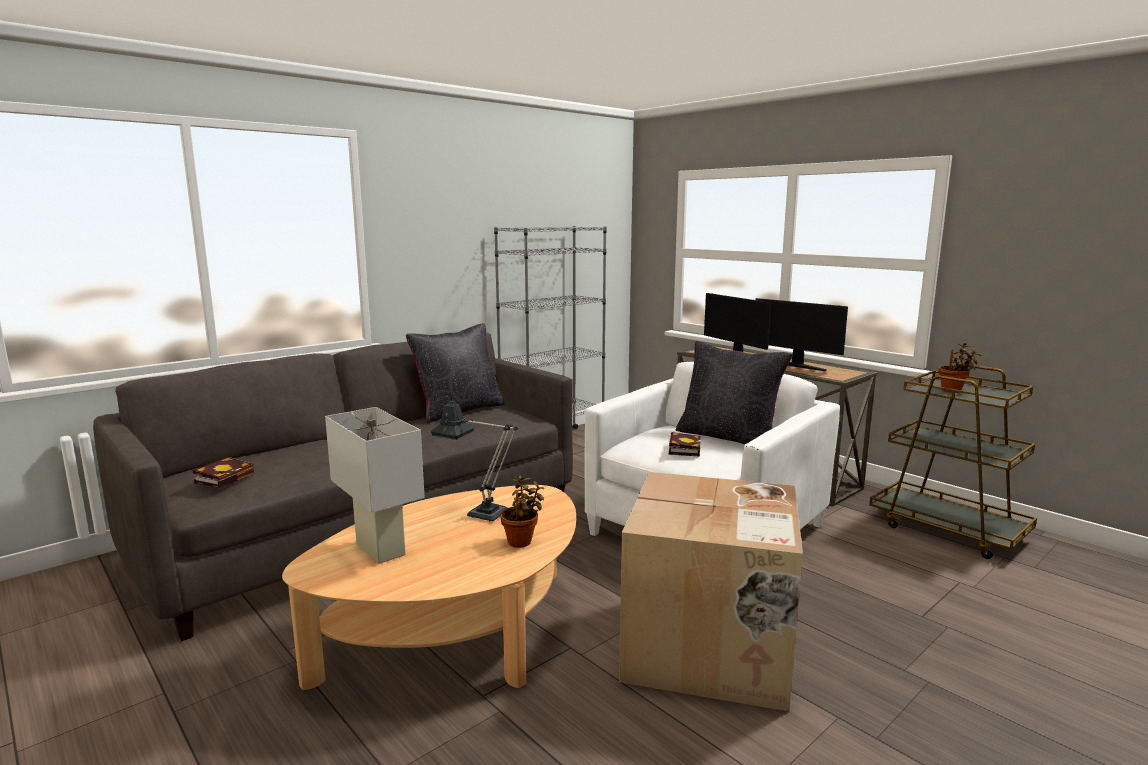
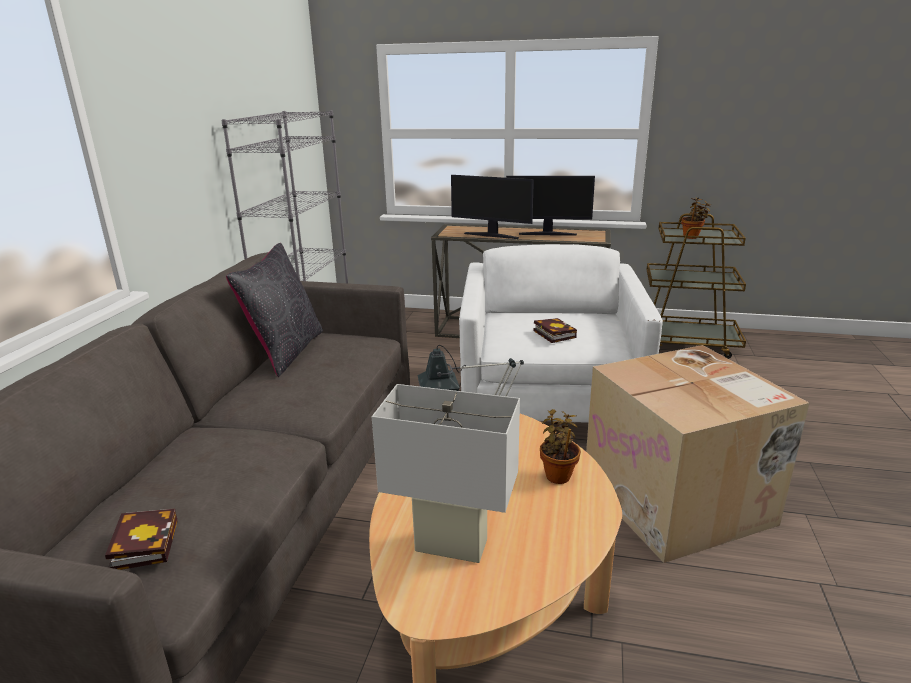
camera: 35 degrees left, 10 degrees up
black pillow [675,341,792,445] -> none

